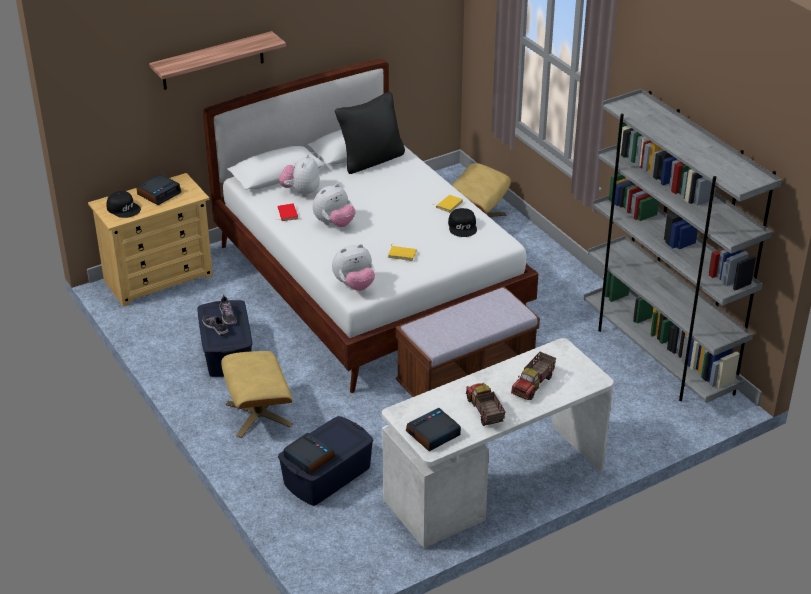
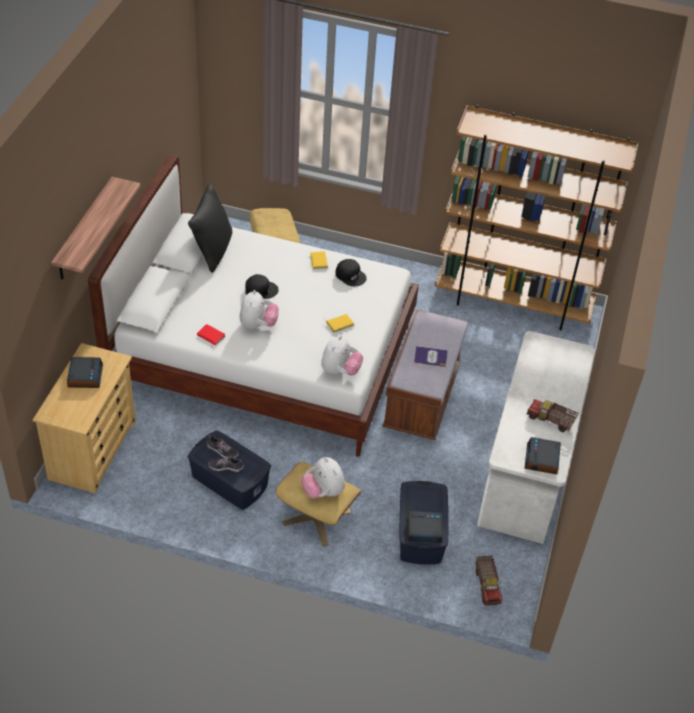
camera: 45 degrees left, 10 degrees up
black cap [106,191,141,218] -> black cap moved to [245,274,279,299]
plush toy [279,154,320,197] -> plush toy moved to [302,457,345,499]
toy truck [511,352,556,400] -> toy truck moved to [476,555,502,605]
grey bookcase [584,89,782,403] -> brown bookcase [435,105,639,330]
none -> book [414,346,448,368]

